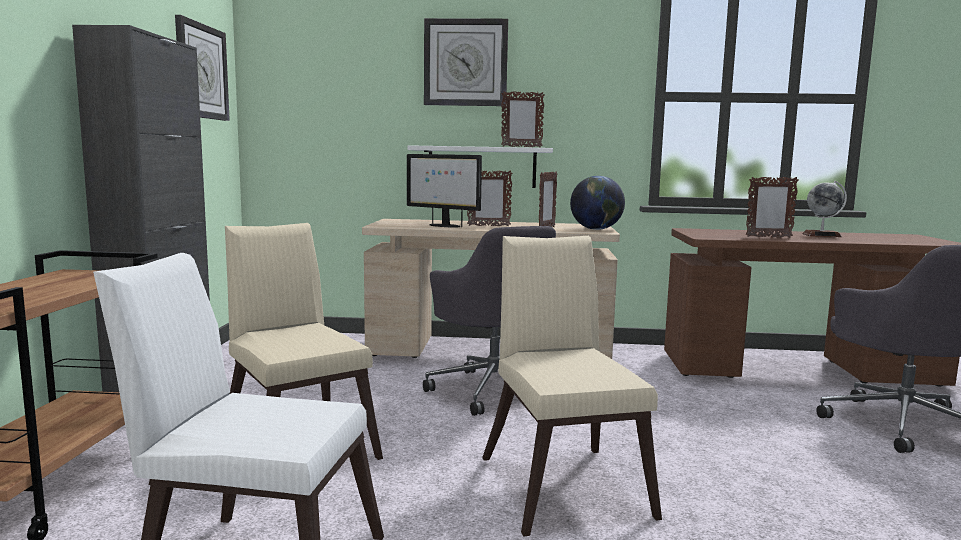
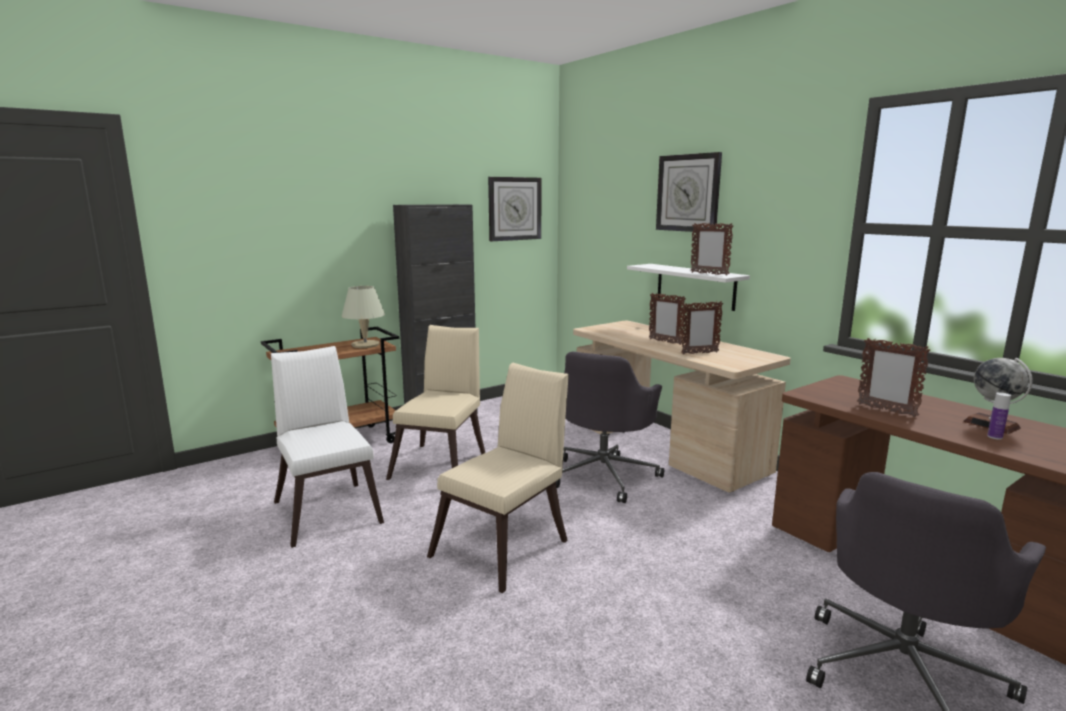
camera: 50 degrees right, 5 degrees up
monitor [407,154,482,227] -> none
globe [570,176,625,230] -> none
none -> beige table lamp [341,286,385,348]
none -> bottle [987,392,1011,440]

